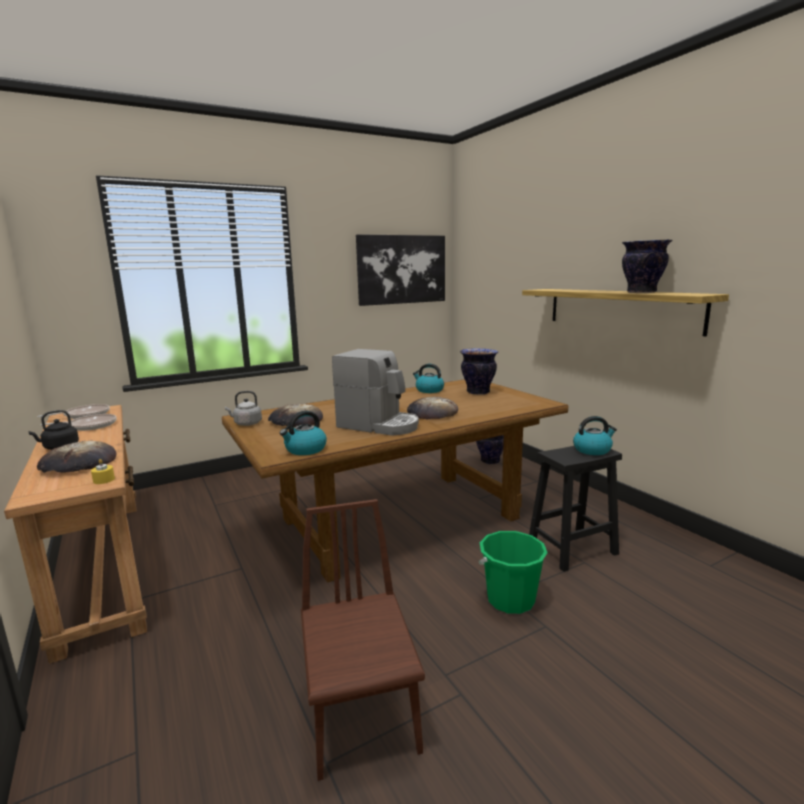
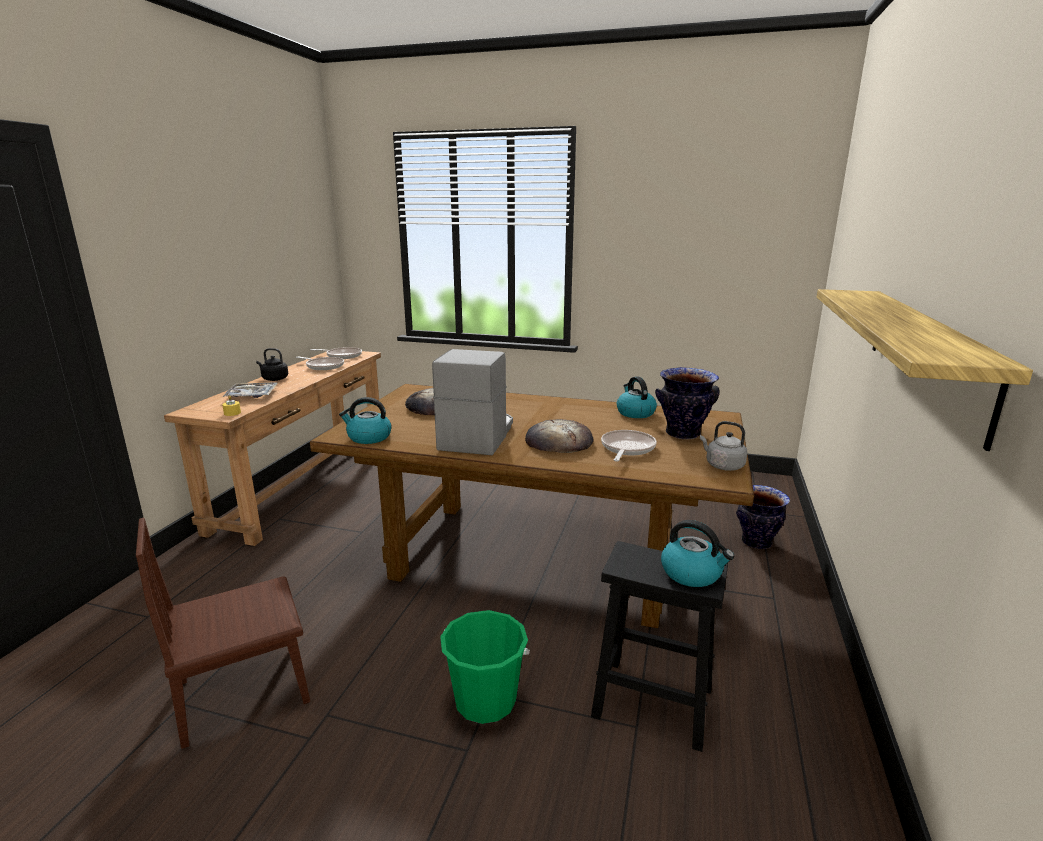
camera: 45 degrees right, 5 degrees up
bread [37,440,116,473] -> tray [223,382,278,398]
grey kettle [225,391,262,426] -> grey kettle moved to [700,421,747,471]
brown chair [301,499,425,781] -> brown chair turned 150 degrees counterclockwise [136,518,310,749]
coffee machine [332,349,419,436] -> coffee machine turned 150 degrees counterclockwise [432,349,513,455]
picture [356,234,445,306] -> none
vase [622,240,673,293] -> none
none -> frying pan [601,430,657,461]

